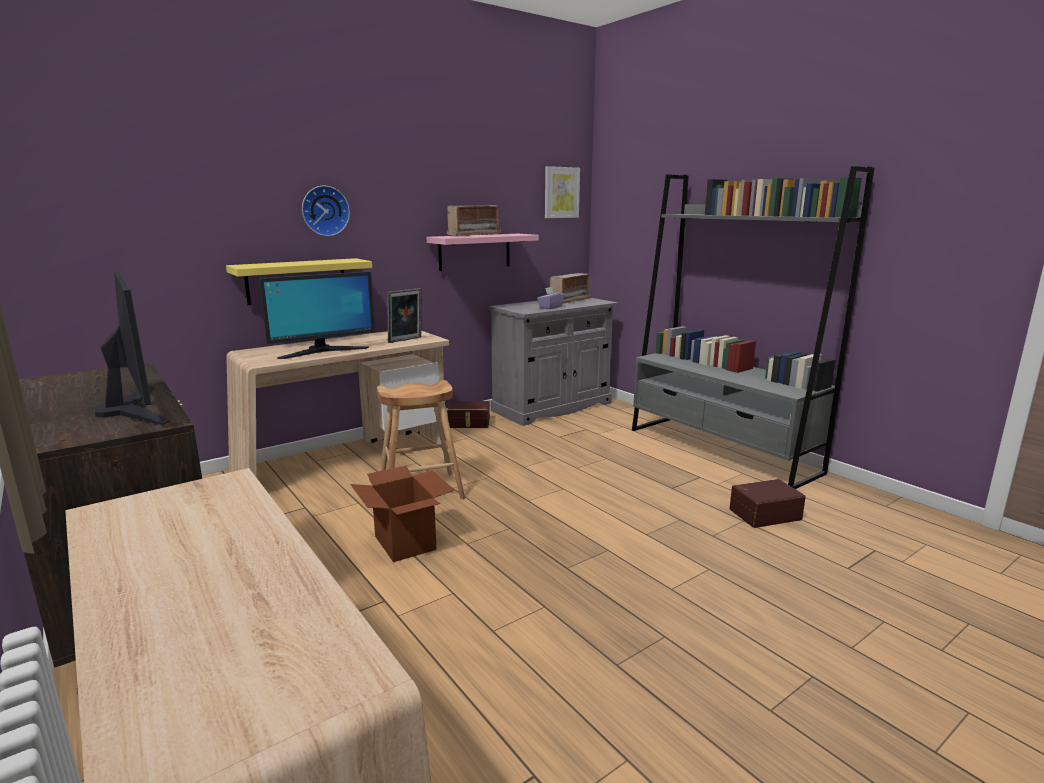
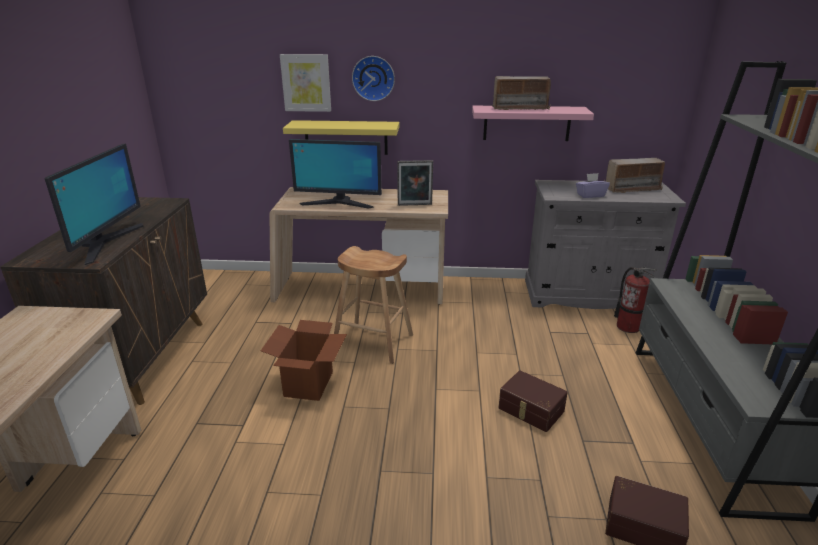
camera: 40 degrees right, 10 degrees up
brown storage box [447,401,490,428] -> brown storage box moved to [499,370,568,432]
picture [545,166,580,218] -> picture moved to [280,54,331,112]
none -> fire extinguisher [614,267,656,333]

